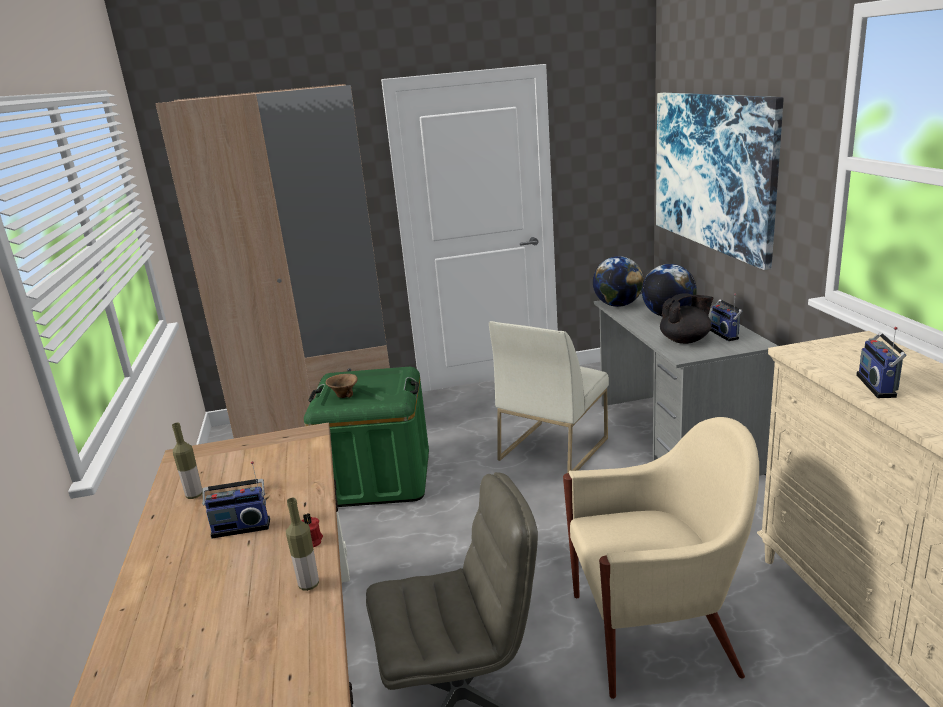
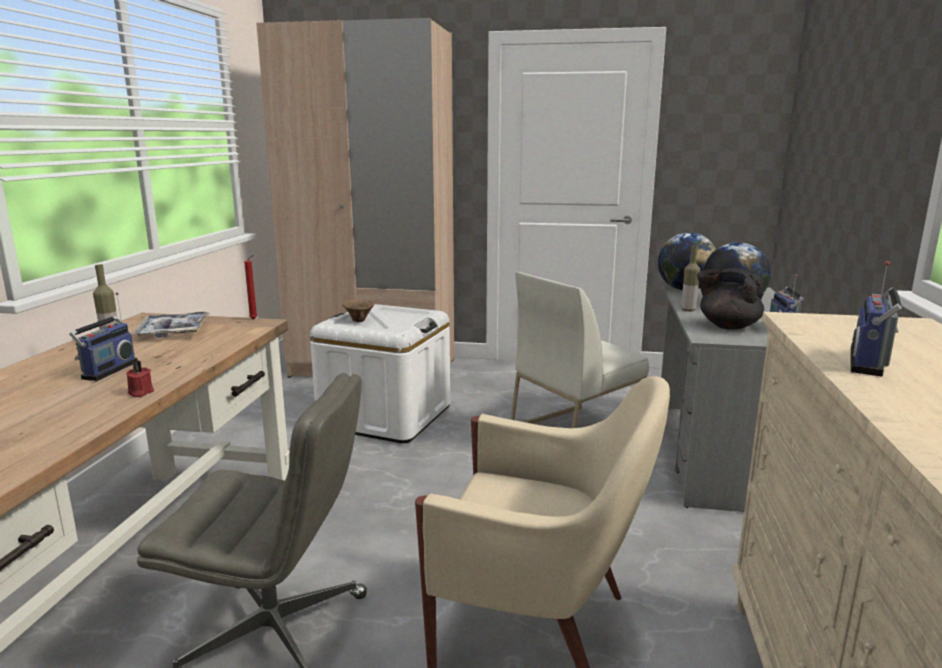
camera: 20 degrees right, 5 degrees down
radio [202,461,270,538] -> radio turned 90 degrees counterclockwise [69,292,138,381]
bottle [286,498,319,591] -> bottle moved to [682,246,700,312]
green storage box [304,367,429,507] -> white storage box [310,304,450,443]
picture [656,93,784,270] -> none
black teapot [660,293,713,344] -> black teapot turned 150 degrees counterclockwise [697,268,764,330]
none -> tray [132,312,209,338]
none -> red candle [244,255,257,320]

